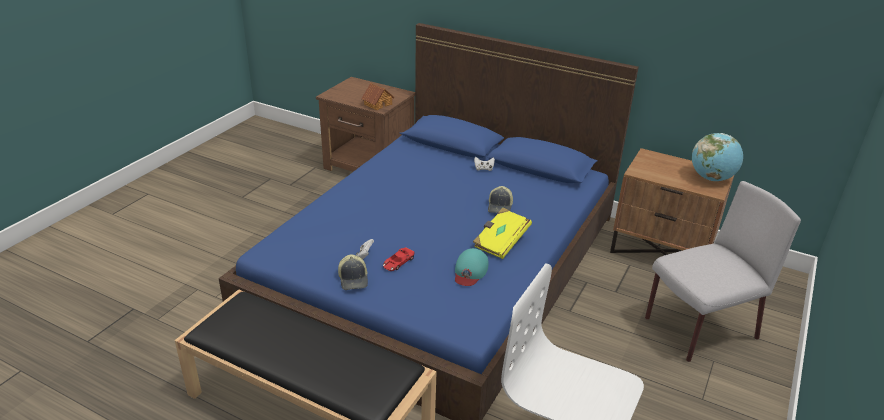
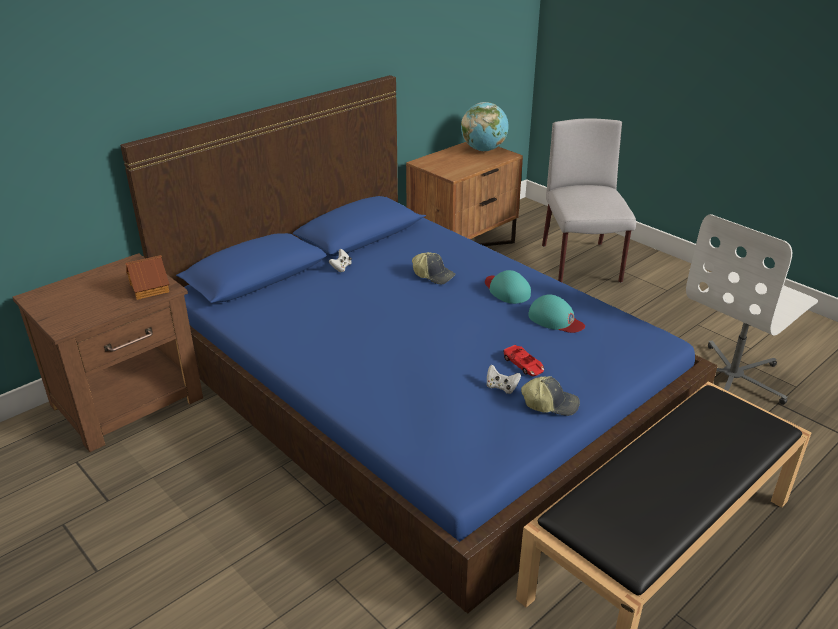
camera: 70 degrees left, 0 degrees up
yellow book [473,208,532,259] -> turquoise cap [485,270,531,304]

